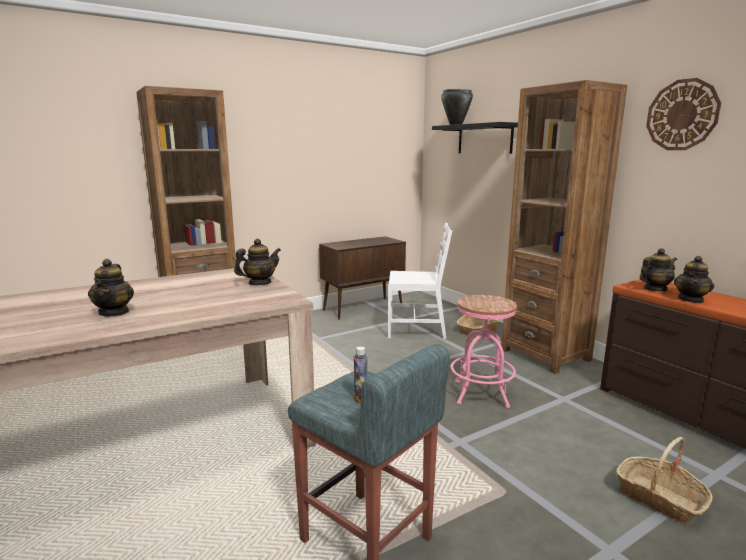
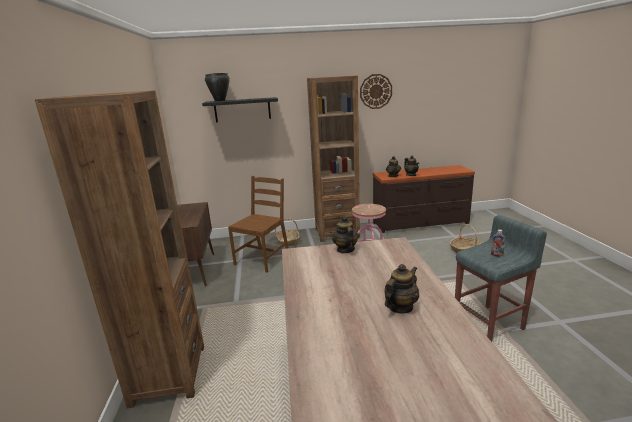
camera: 65 degrees left, 5 degrees up
teapot [88,259,134,317] -> teapot turned 60 degrees counterclockwise [385,264,419,314]
white chair [388,223,452,339] -> brown chair [228,176,289,273]

